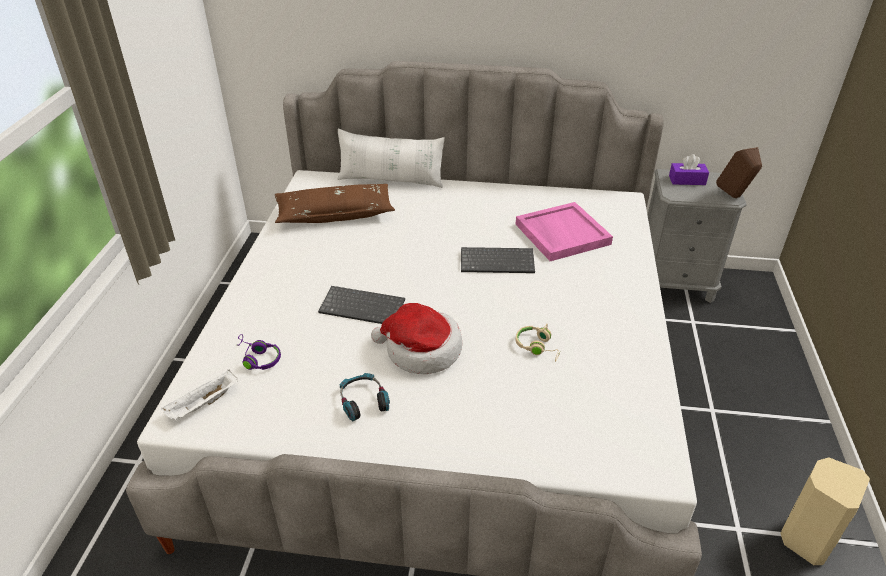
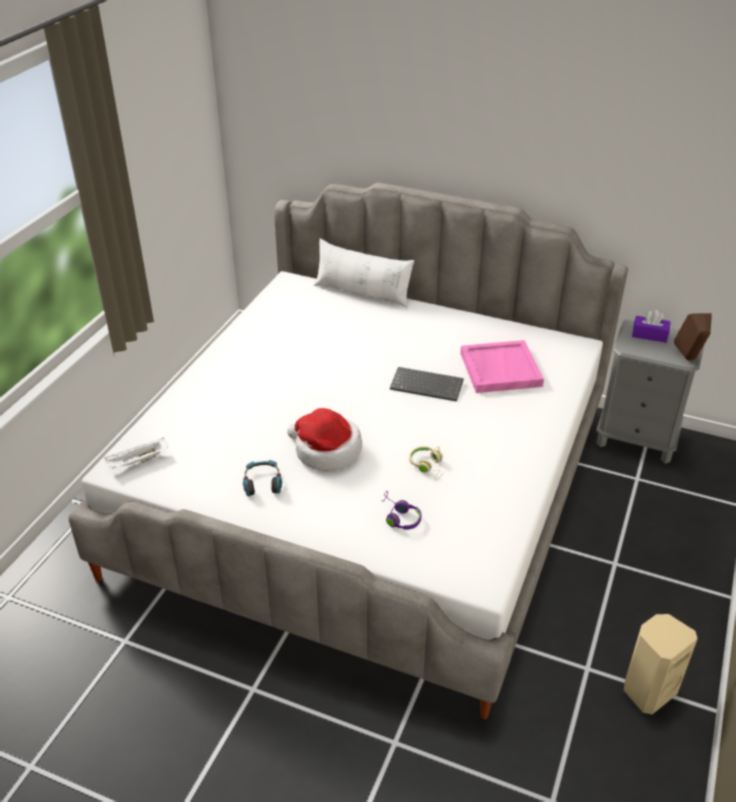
camera: 15 degrees right, 0 degrees up
purple headphones [237,334,281,370] -> purple headphones moved to [382,491,422,530]
brown pillow [275,184,395,223] -> none
keyboard [318,286,405,324] -> none

